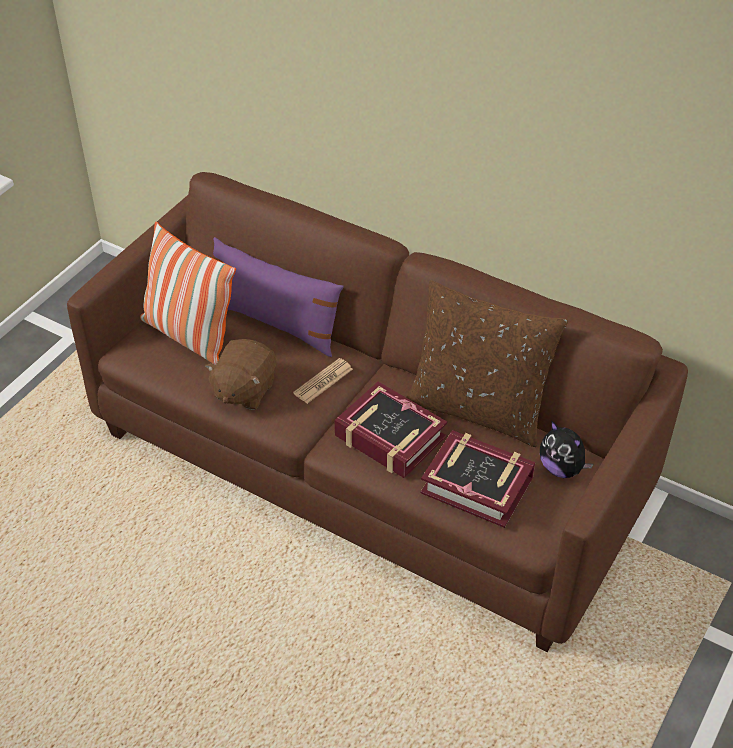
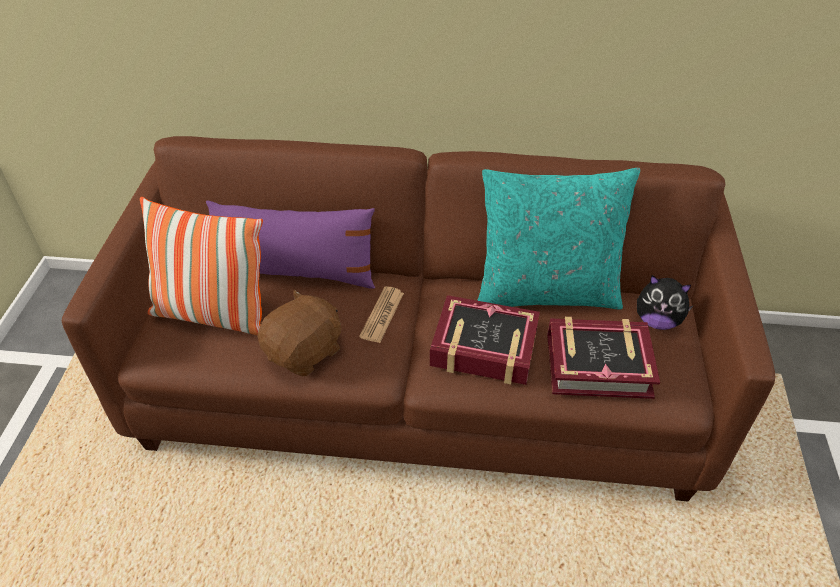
camera: 25 degrees left, 0 degrees up
brown plush toy [205,339,276,410] -> brown plush toy turned 135 degrees counterclockwise [257,289,341,376]
brown pillow [406,280,568,447] -> turquoise pillow [477,168,640,310]

